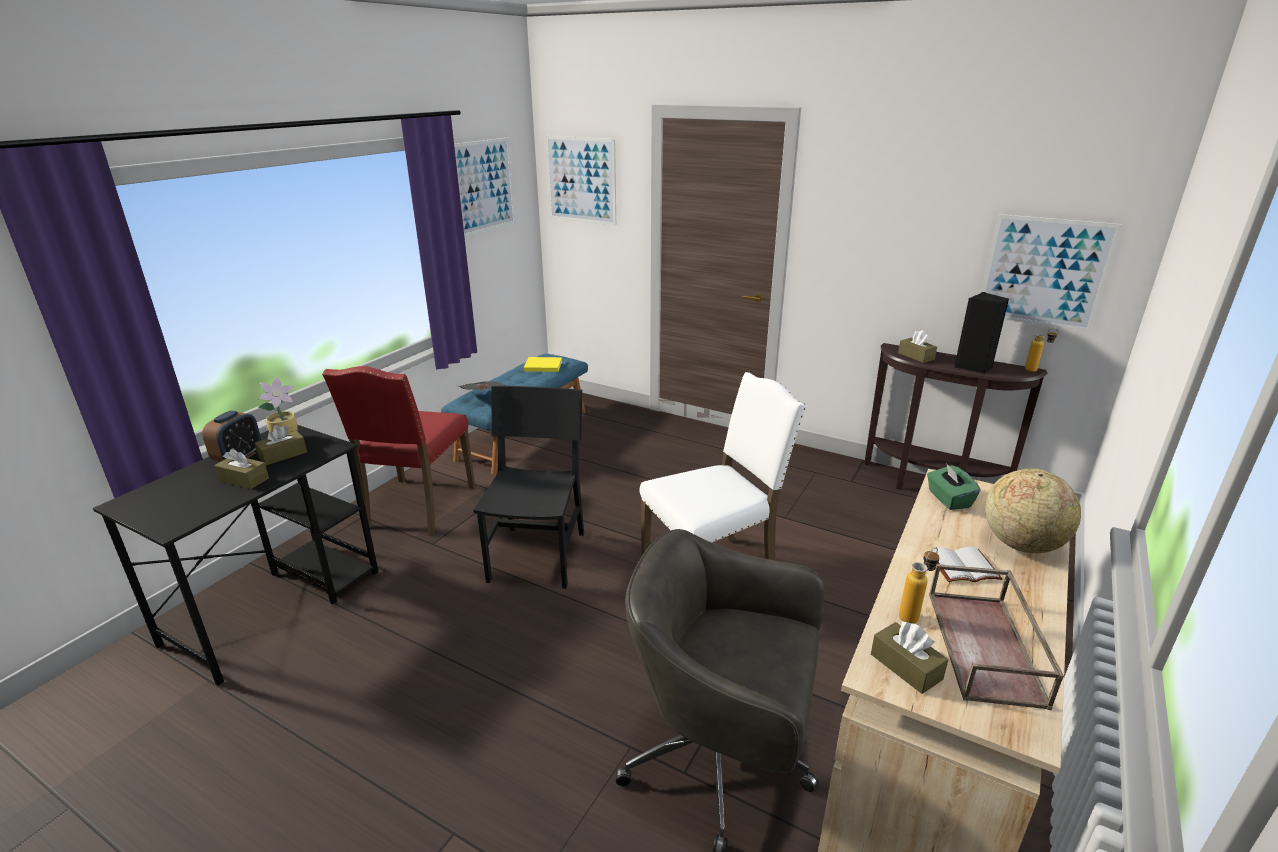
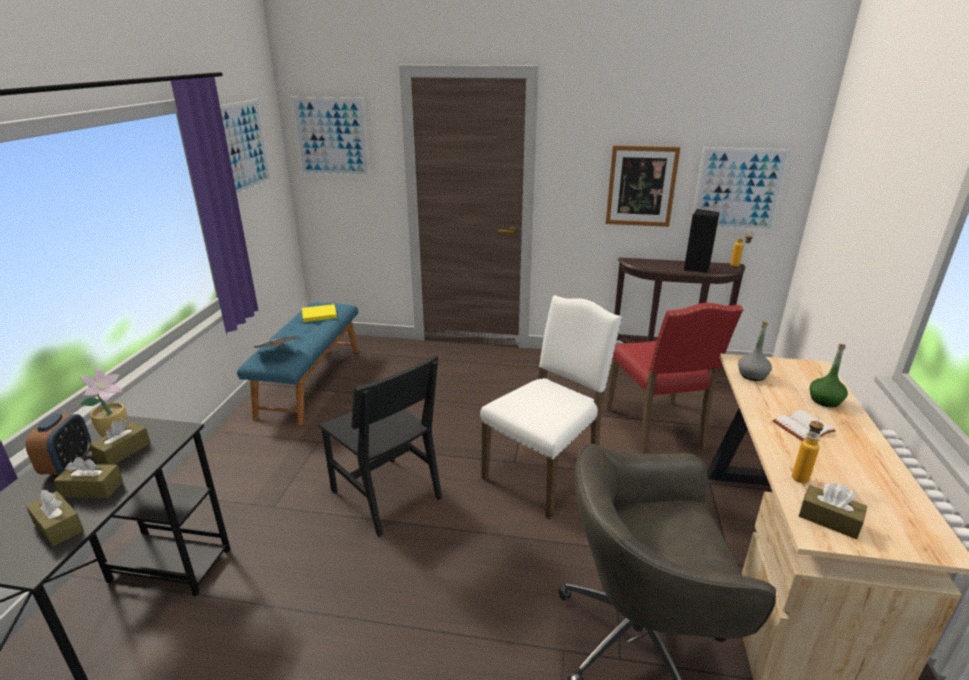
camera: 20 degrees left, 0 degrees up
red chair [322,366,475,536] -> red chair moved to [606,303,743,454]
black chair [473,386,584,589] -> black chair turned 150 degrees clockwise [318,354,442,537]
brown tissue box [898,330,937,363] -> brown tissue box moved to [26,490,84,547]
green tissue box [927,463,981,510] -> grey bottle [738,321,772,381]
brown tray [929,564,1064,710] -> none
globe [985,468,1081,553] -> green bottle [810,344,848,407]
none -> picture [606,145,680,227]

